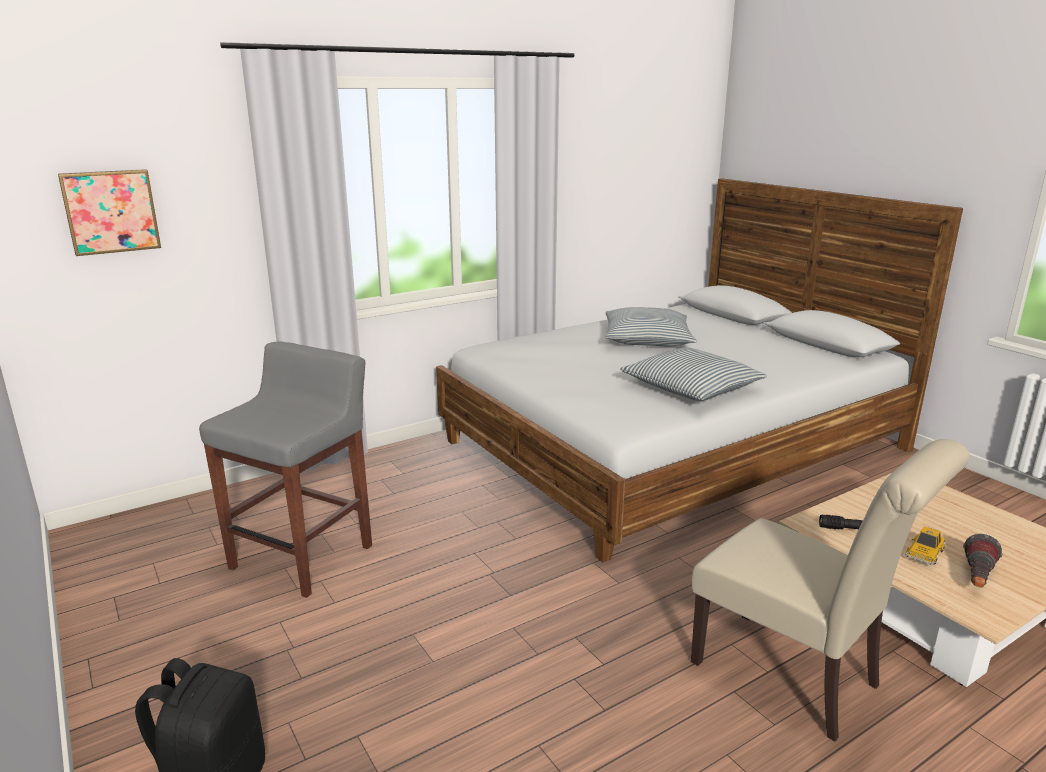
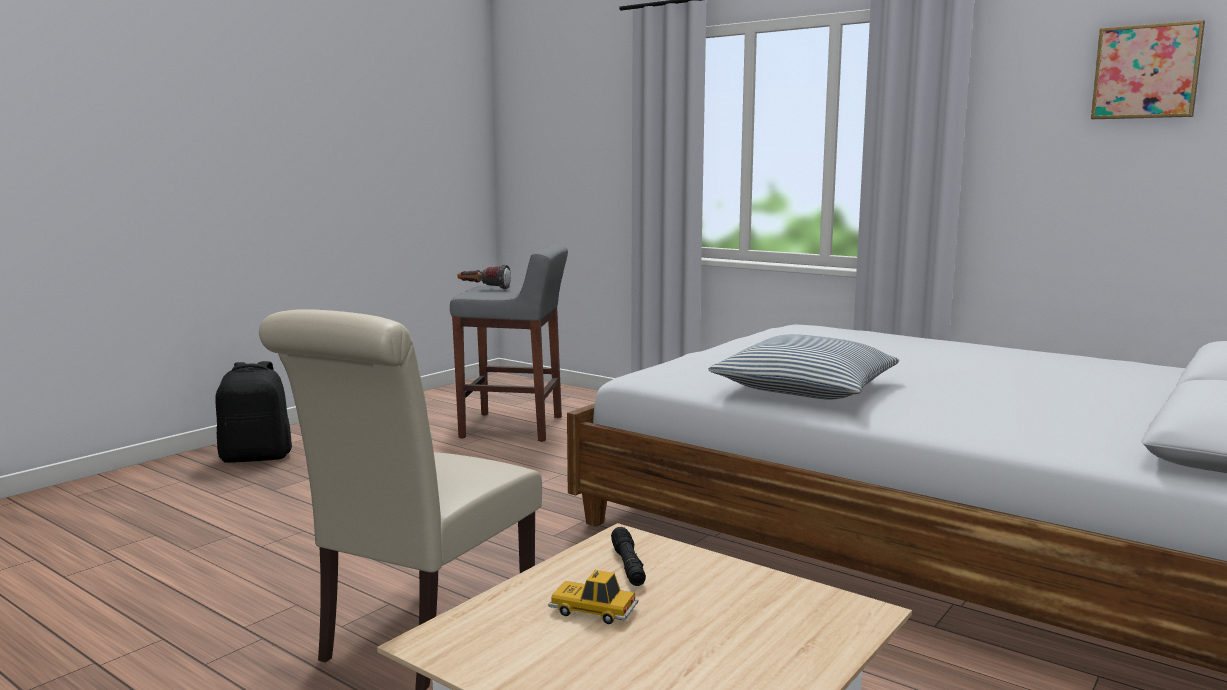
camera: 70 degrees right, 10 degrees down
picture [58,169,161,256] -> picture moved to [1091,20,1205,119]
pillow [605,307,697,346] -> none
flashlight [963,534,1002,588] -> flashlight moved to [457,265,511,290]

